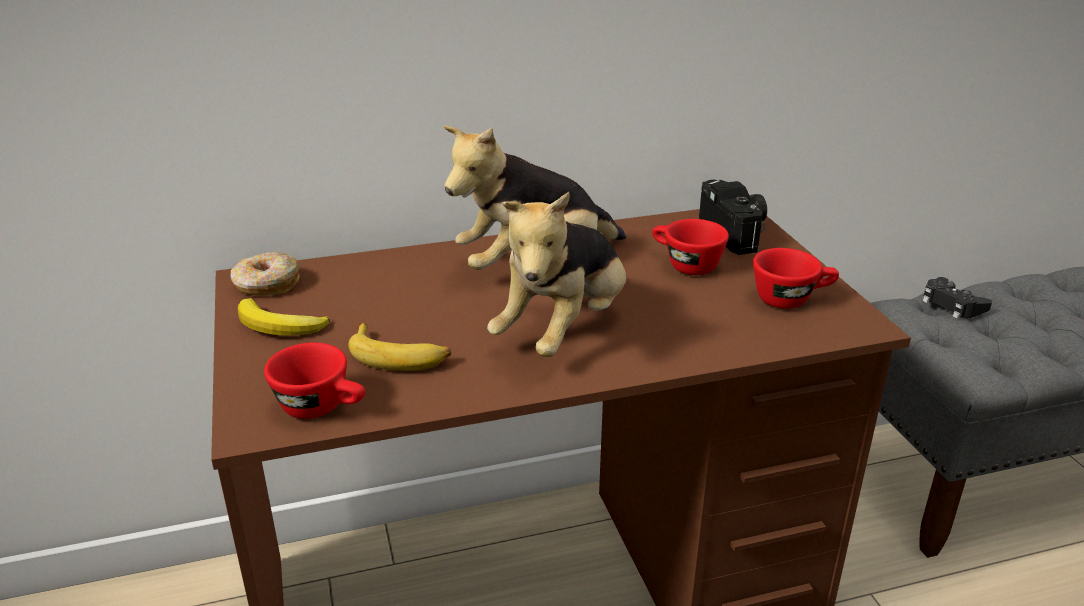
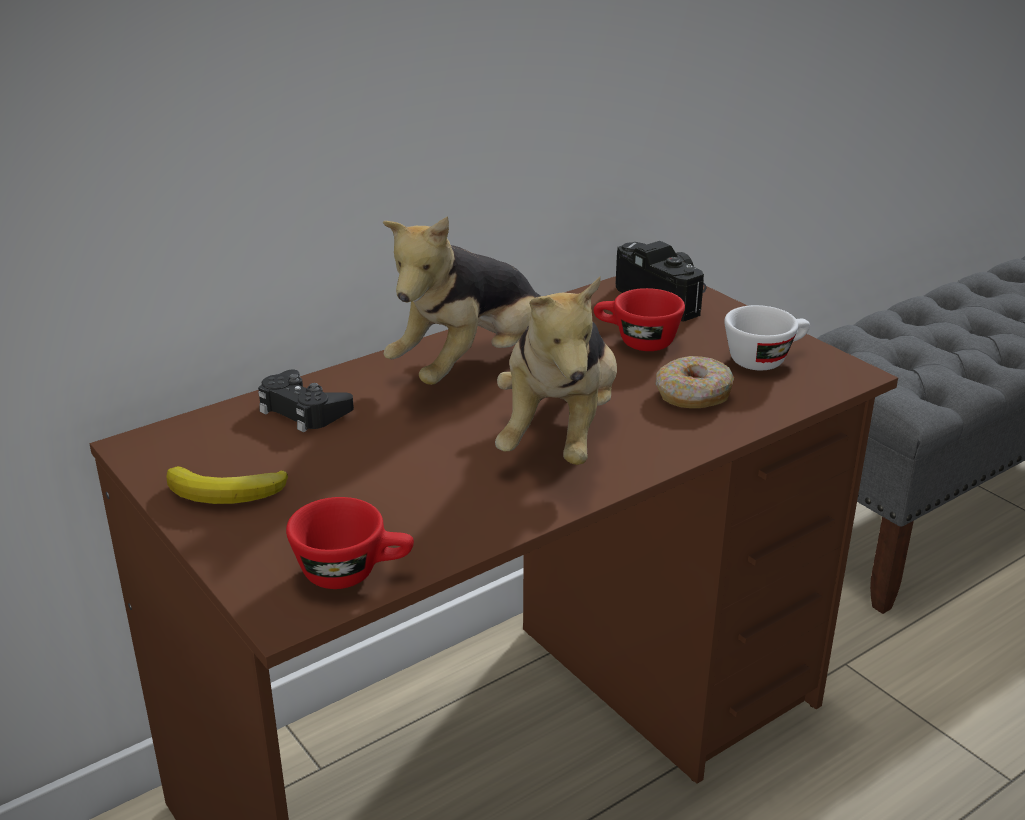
camera: 20 degrees left, 0 degrees up
donut [231,252,300,296] -> donut moved to [656,356,734,408]
banana [348,323,451,371] -> none
red cup [753,248,839,309] -> white cup [724,305,810,370]
black game controller [922,277,992,319] -> black game controller moved to [258,370,354,432]

